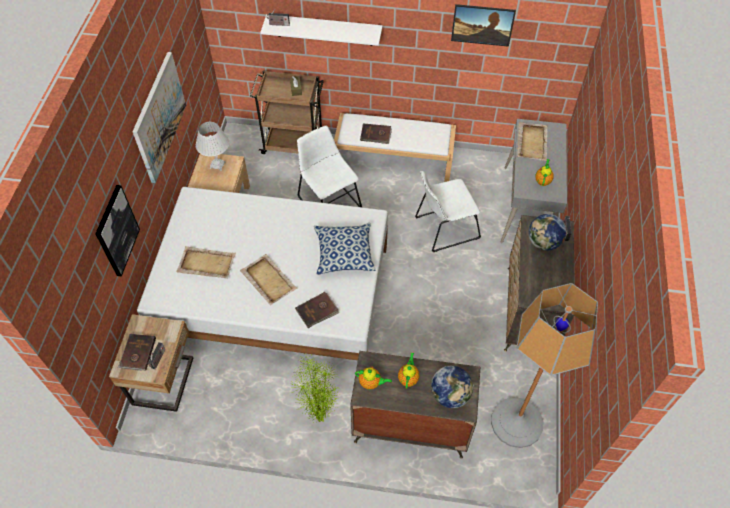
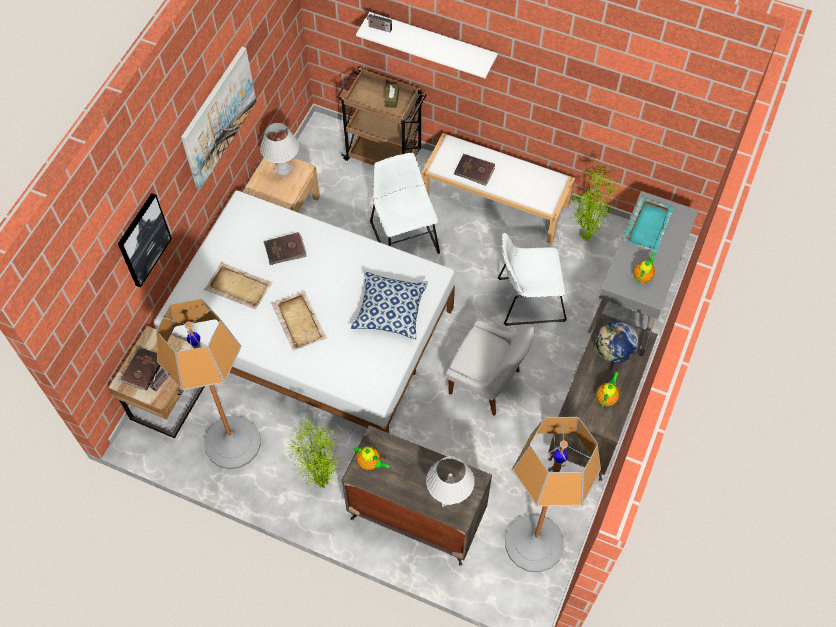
camera: 15 degrees right, 5 degrees up
brown book [295,292,340,328] -> brown book moved to [264,232,307,265]
teapot [398,353,419,389] -> teapot moved to [596,372,619,408]
globe [431,366,473,408] -> white table lamp [426,456,475,507]
picture [451,4,516,47] -> none
beige tray [517,122,548,161] -> turquoise tray [623,196,674,253]
none -> floor lamp [156,299,261,469]
none -> white chair [446,320,535,416]
none -> potted plant [571,163,623,242]

